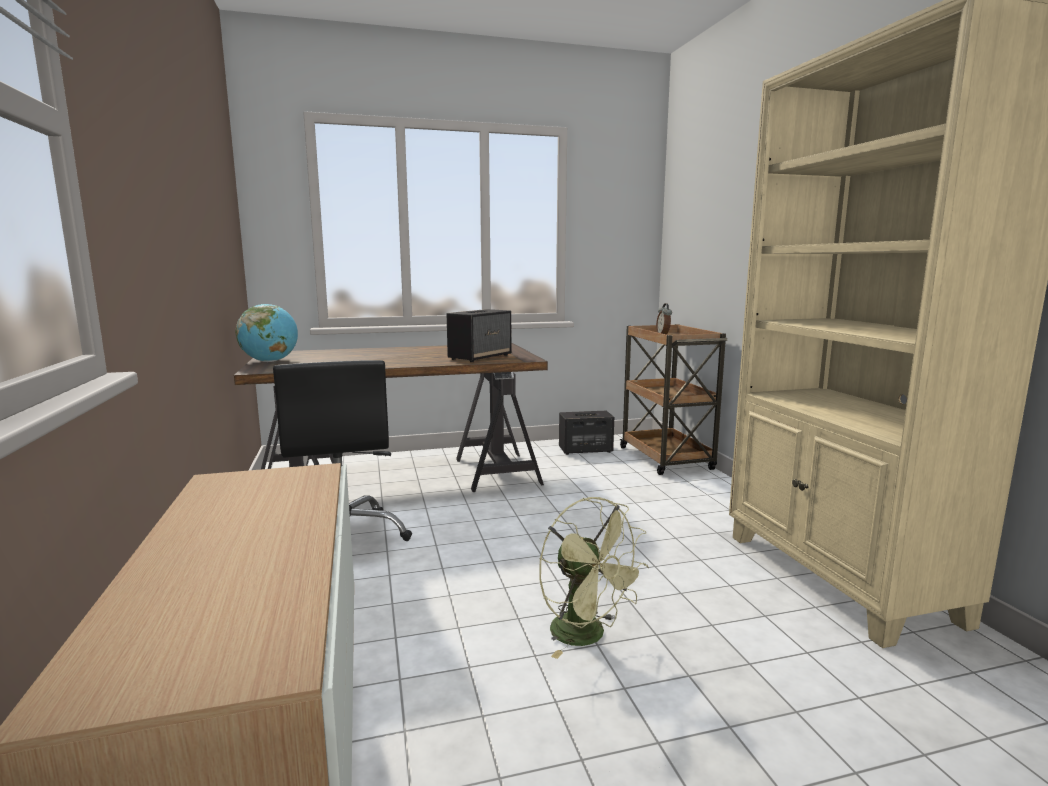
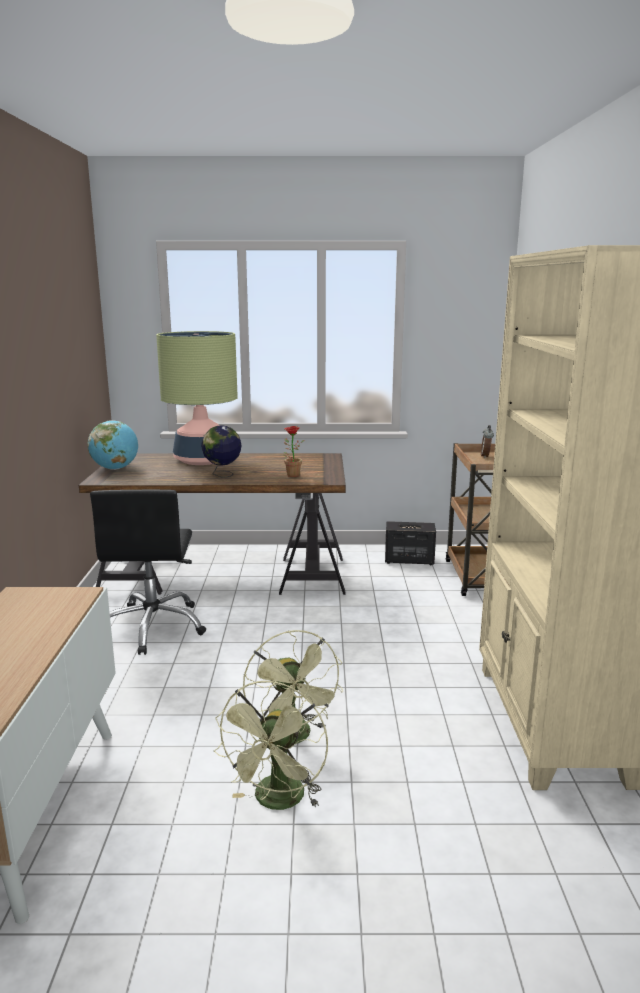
camera: 15 degrees right, 5 degrees up
speaker [447,309,512,362] -> potted plant [283,426,304,477]
none -> table lamp [156,331,238,465]
none -> globe [201,425,242,478]
none -> green fan [214,681,328,810]

